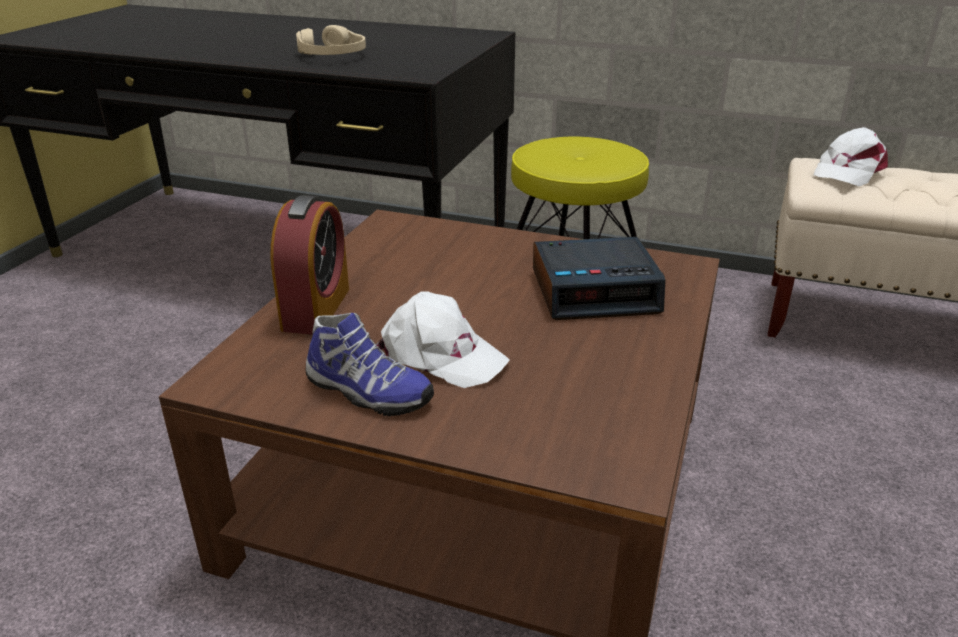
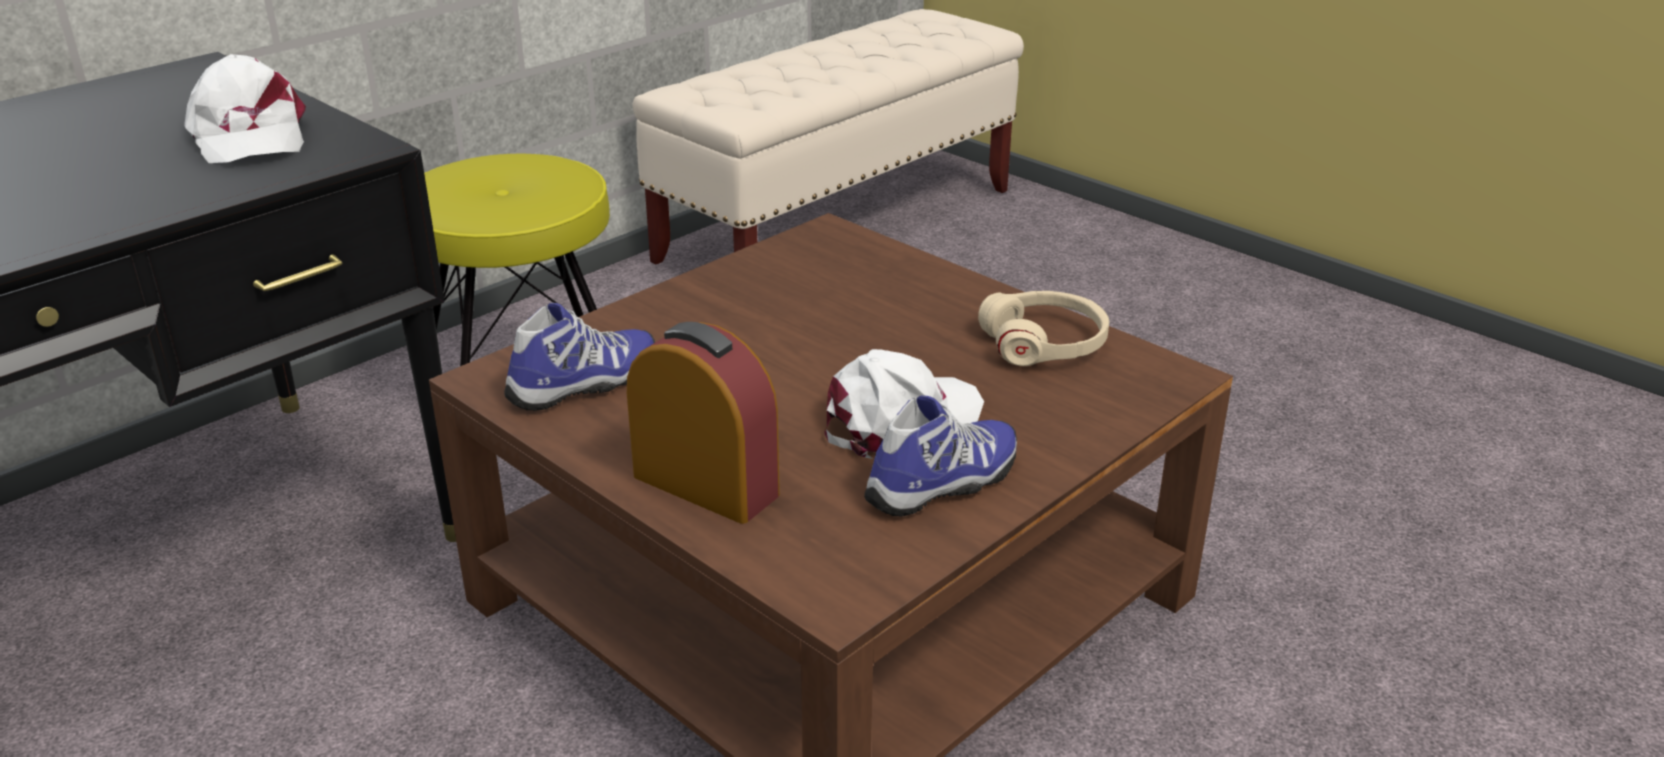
camera: 65 degrees left, 0 degrees up
beige headphones [296,25,366,55] -> beige headphones moved to [978,291,1109,366]
alarm clock [533,237,666,320] -> none
white cap [814,127,888,186] -> white cap moved to [184,54,306,163]
none -> shoe [504,303,655,411]

